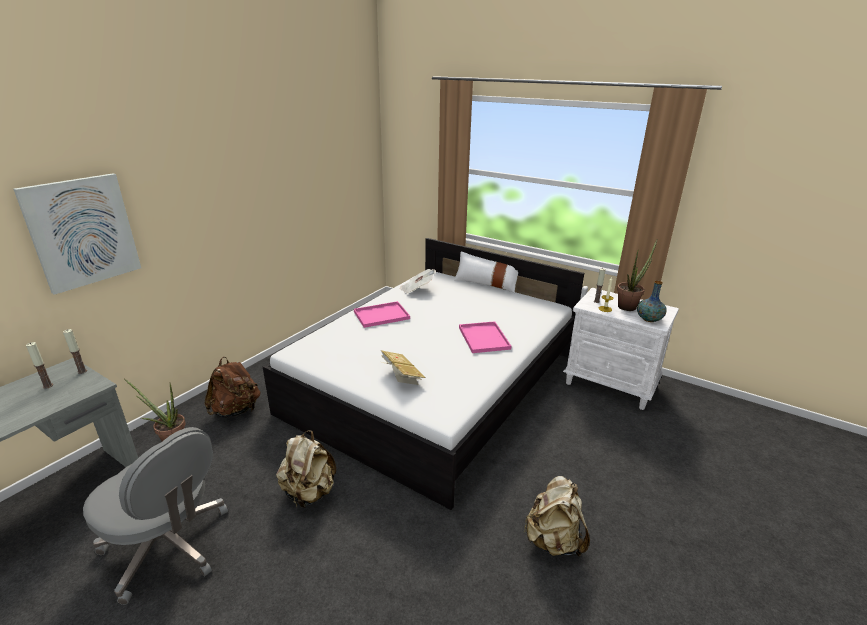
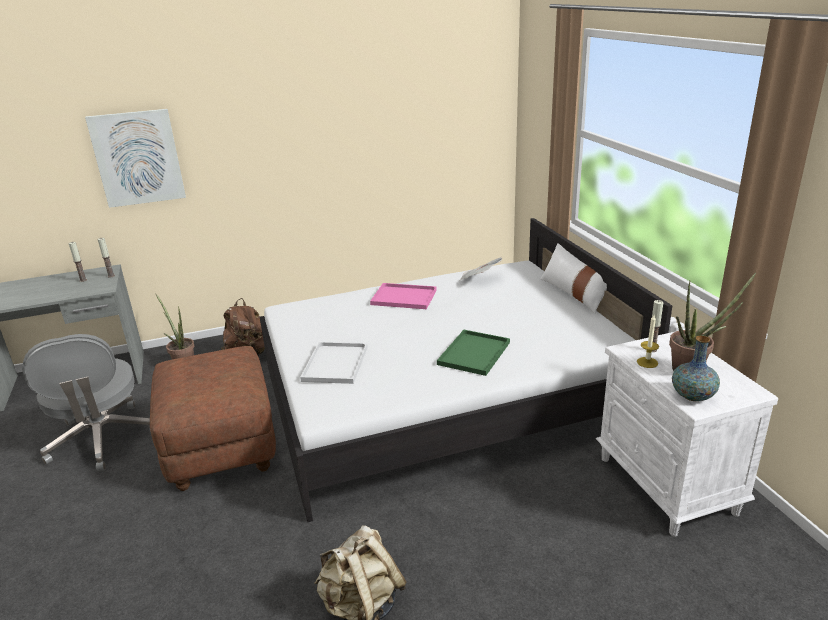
camera: 40 degrees right, 0 degrees up
beige backpack [276,431,336,508] -> brown ottoman [150,346,276,491]
book [381,350,426,385] -> white tray [300,342,368,384]
pink tray [459,321,511,353] -> green tray [437,330,510,376]

